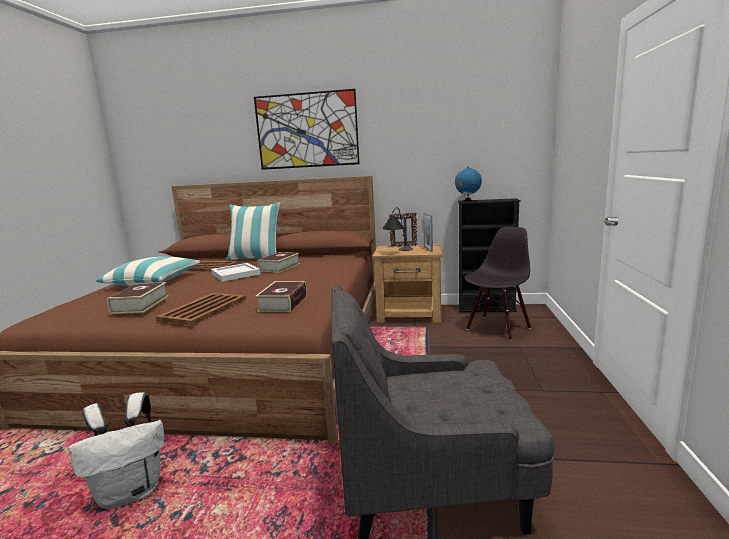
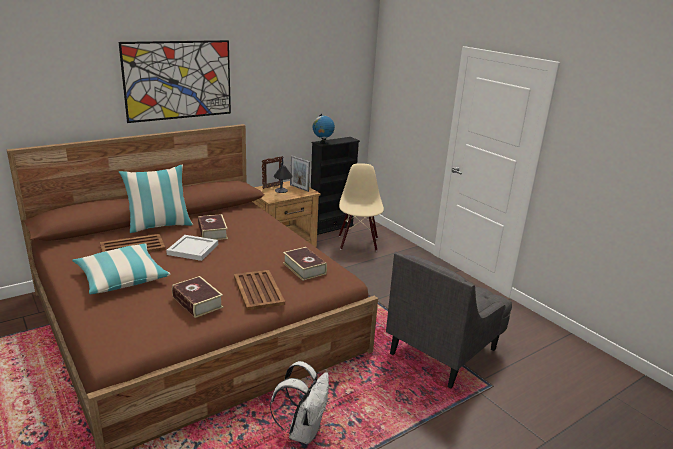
camera: 45 degrees left, 10 degrees up
black chair [465,227,531,341] -> beige chair [339,163,384,251]

